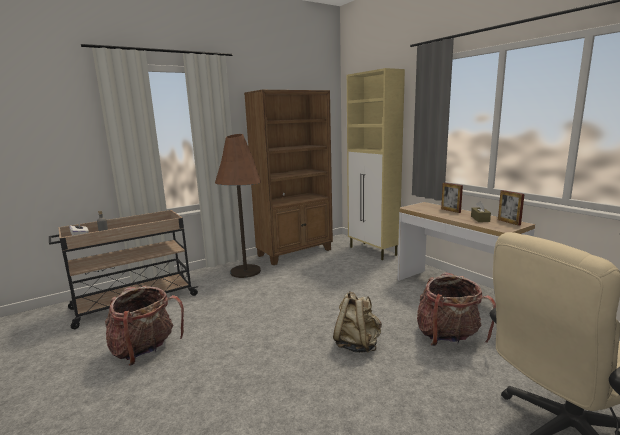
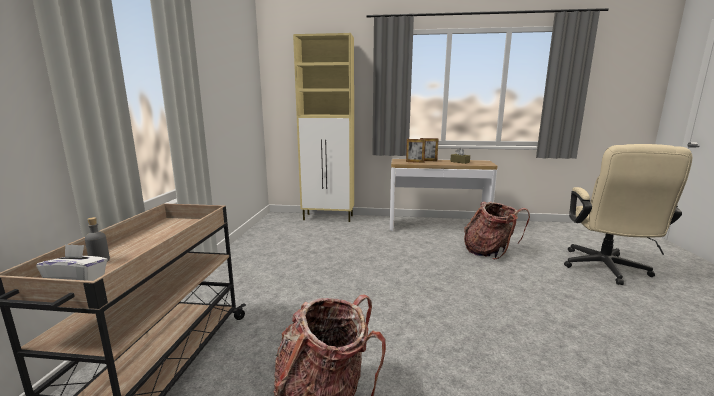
camera: 50 degrees left, 0 degrees up
brown floor lamp [215,134,261,278] -> none
brown bookcase [244,90,333,265] -> none
beige backpack [333,291,382,353] -> none
picture frame [498,190,524,226] -> picture frame moved to [406,139,426,163]

